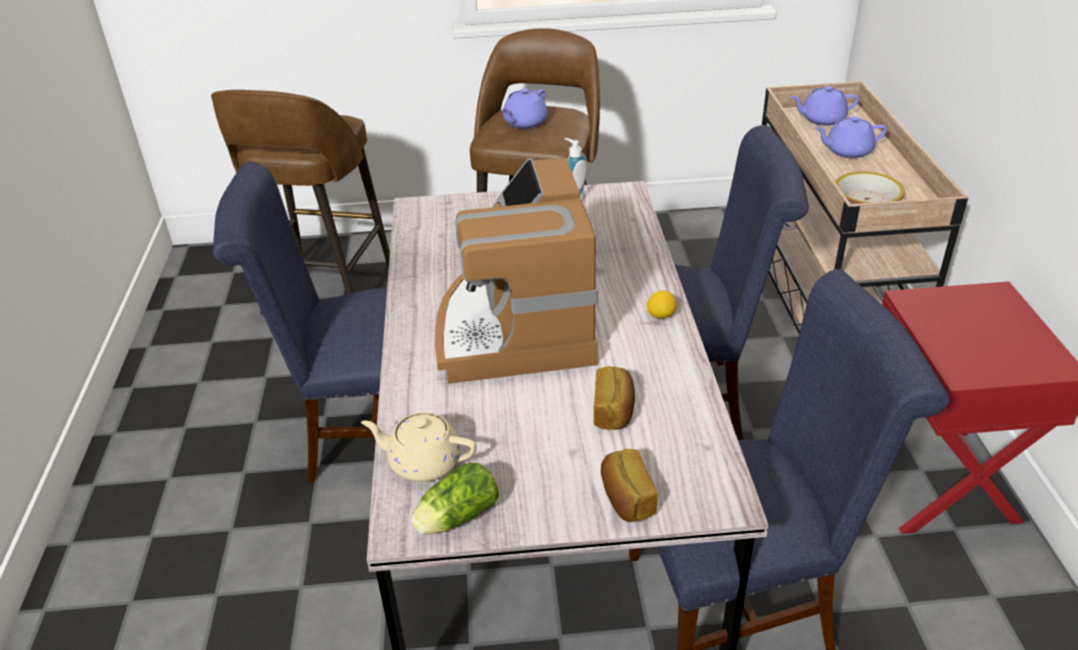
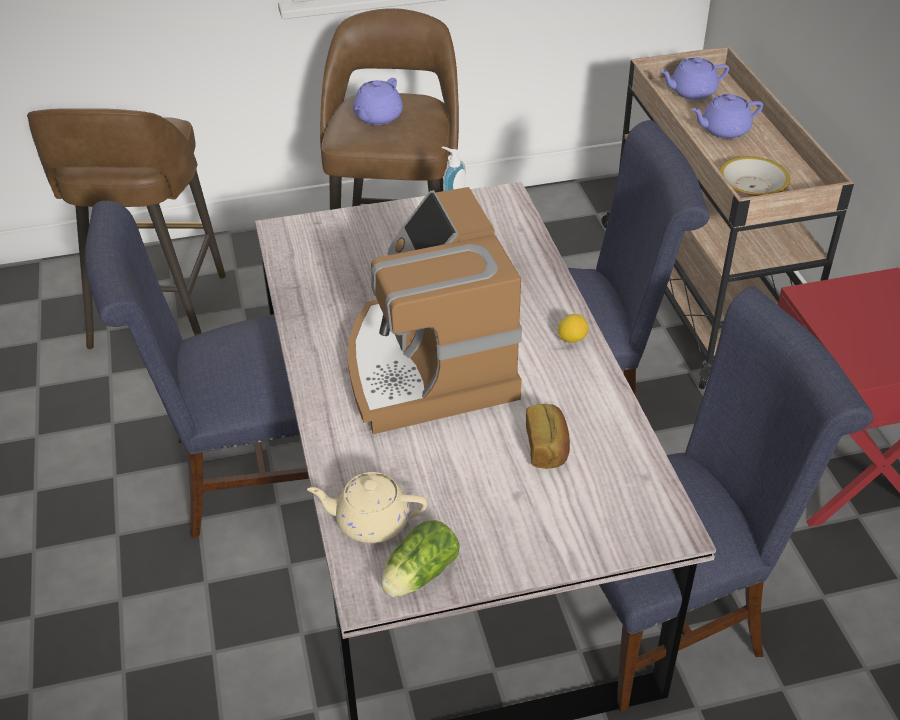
camera: 10 degrees left, 5 degrees up
bread [601,449,658,522] -> none

